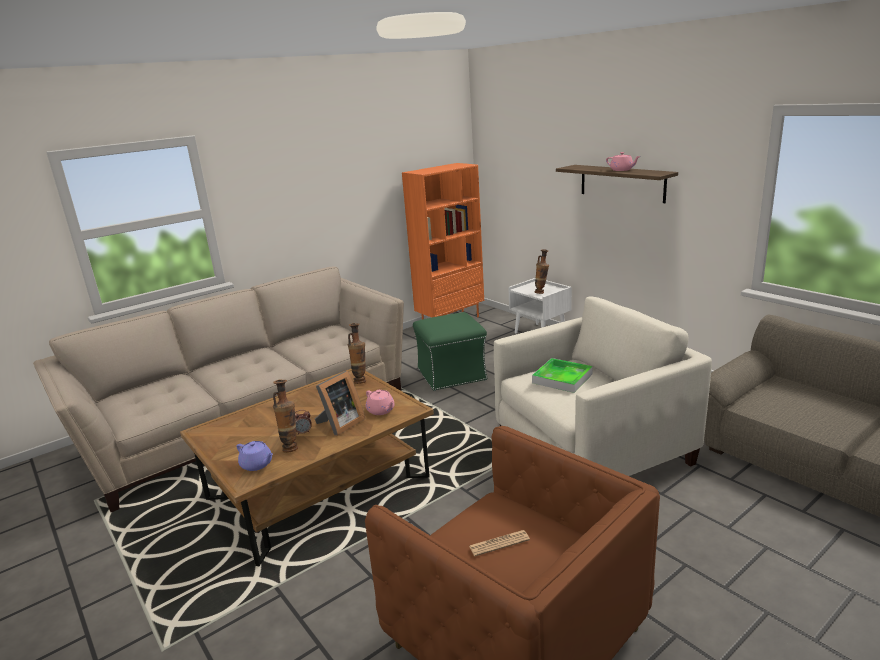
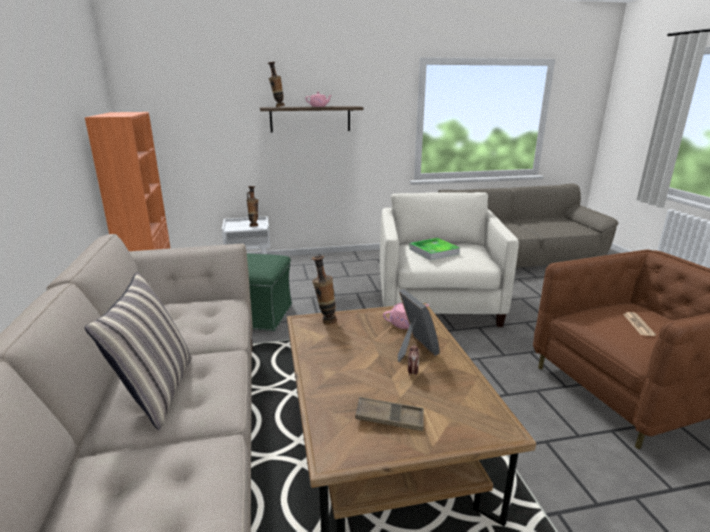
camera: 65 degrees left, 0 degrees up
purple teapot [237,441,273,471] -> none
vase [273,379,298,453] -> vase moved to [268,62,285,107]
none -> pillow [85,272,192,430]
none -> brown tray [355,397,424,431]

